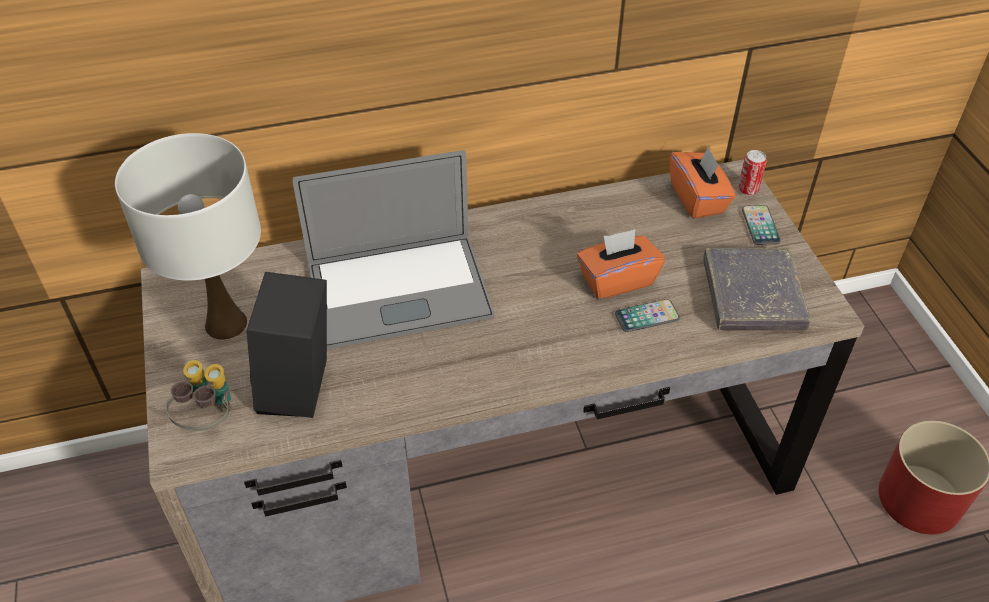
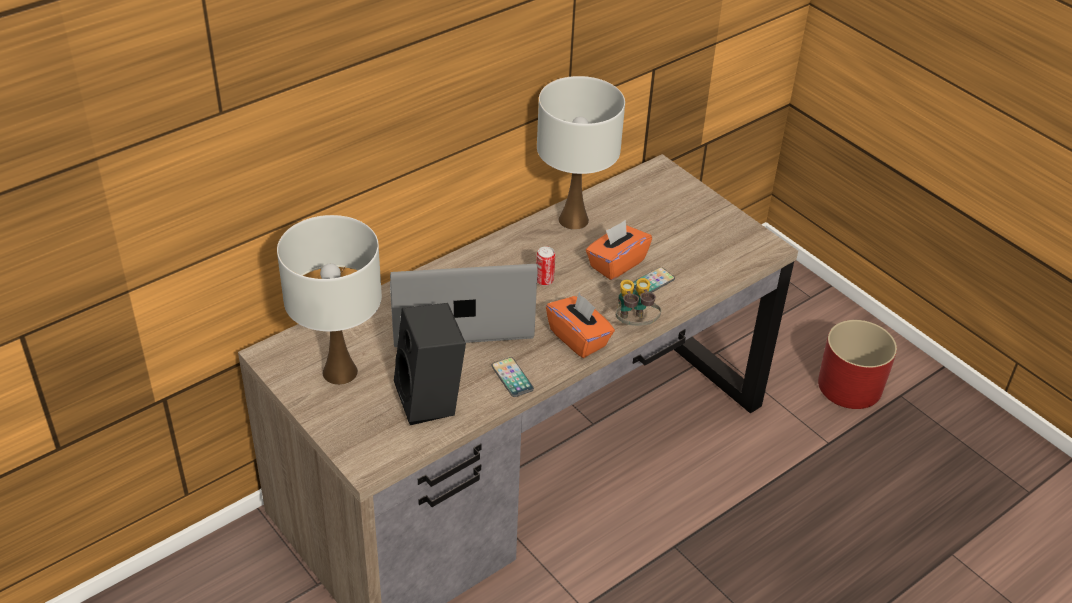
camera: 25 degrees left, 5 degrees down
binoculars [166,360,231,431] -> binoculars moved to [616,278,661,326]
laptop [293,150,494,350] -> laptop turned 150 degrees counterclockwise [390,264,537,347]
orange tissue box [670,146,736,219] -> orange tissue box moved to [546,292,615,358]
grey book [703,248,810,331] -> none
can [738,150,767,195] -> can moved to [536,246,555,286]
phone [742,205,781,245] -> phone moved to [492,357,534,397]
none -> white table lamp [537,76,625,230]

